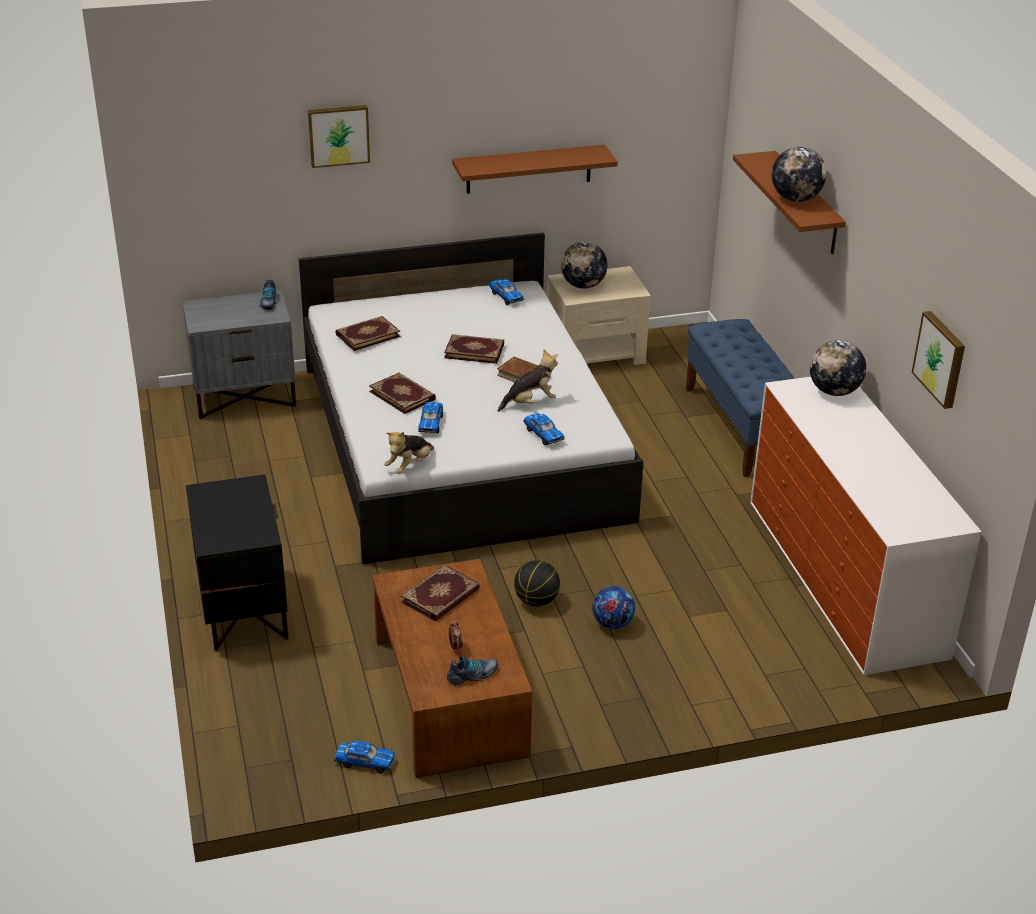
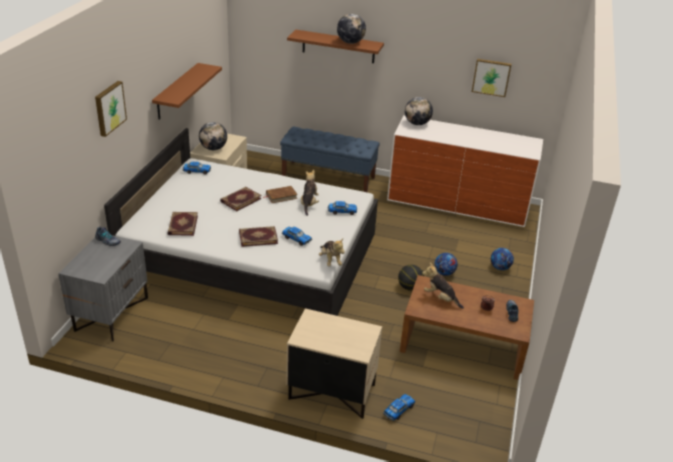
camera: 60 degrees left, 0 degrees up
black nightstand [186,474,289,651] -> beige nightstand [286,309,382,419]
toy car [334,740,396,774] -> toy car moved to [383,394,415,421]
book [401,564,480,621] -> plush toy [423,262,464,309]
none -> football [491,248,514,270]

